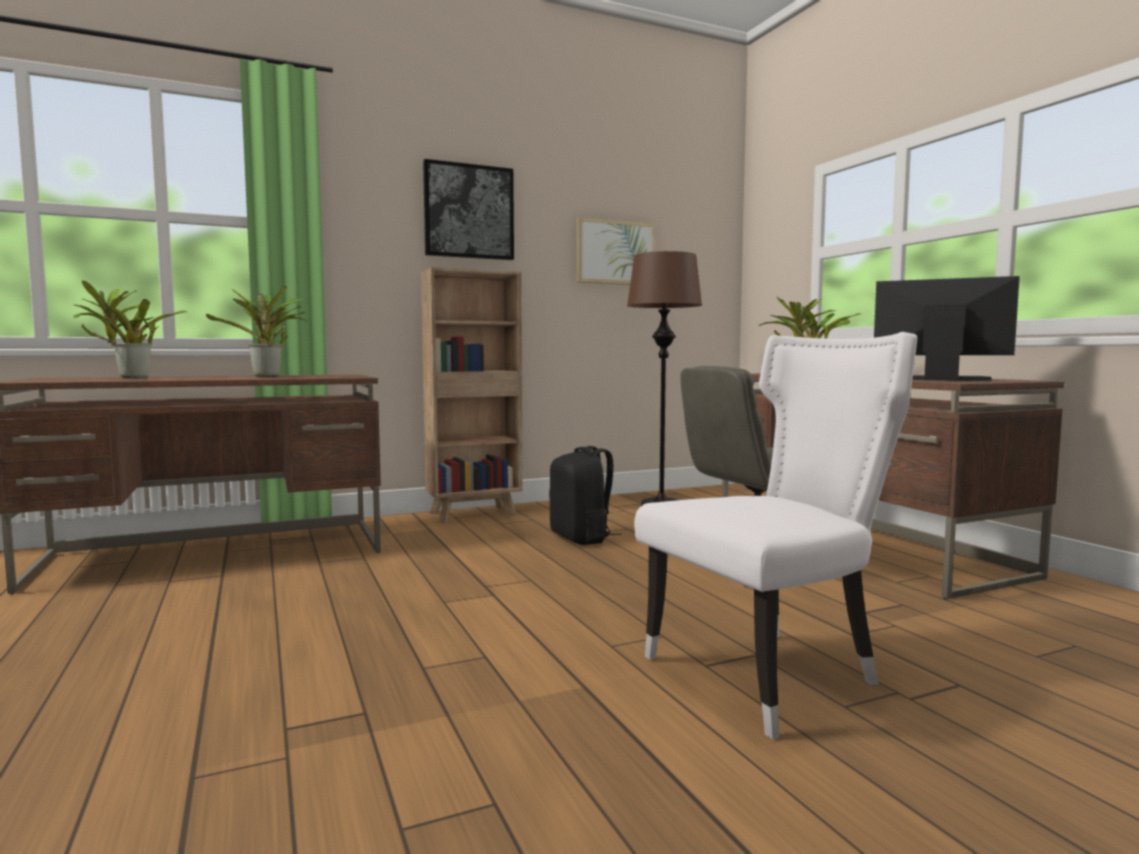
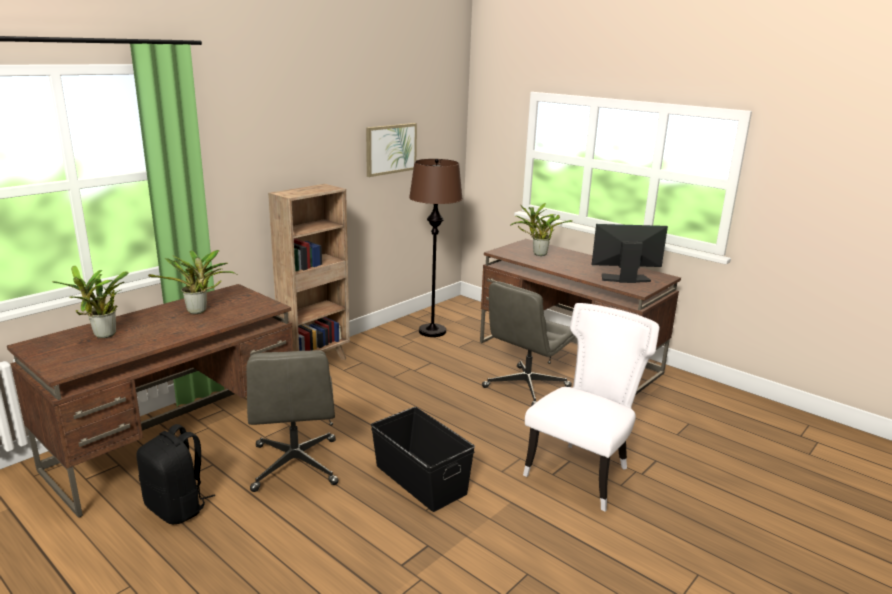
camera: 25 degrees left, 15 degrees up
picture [423,159,514,260] -> none
black backpack [549,446,622,545] -> black backpack moved to [136,424,215,524]
none -> grey office chair [246,350,338,492]
none -> black storage box [371,407,475,512]

